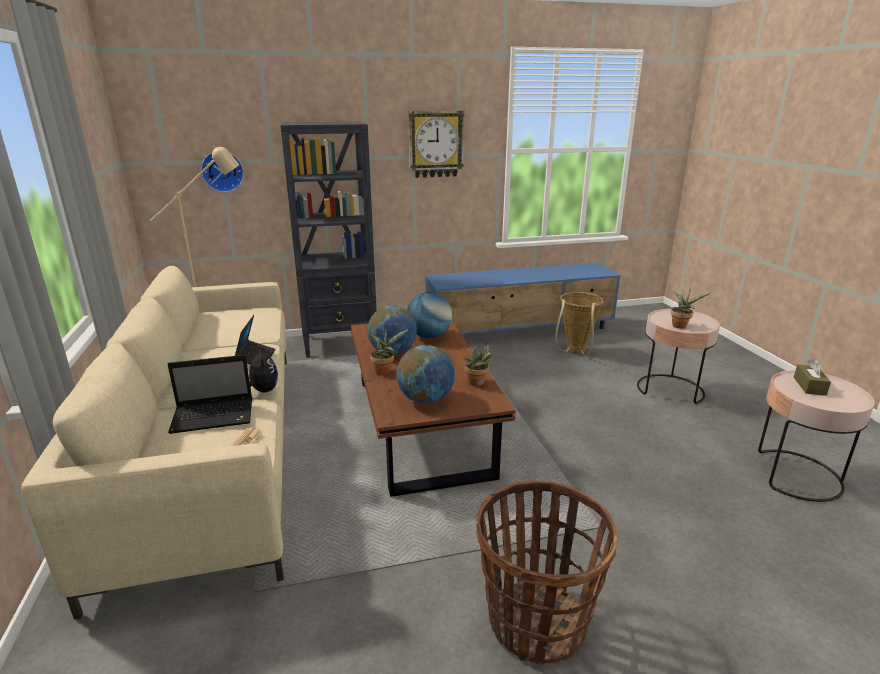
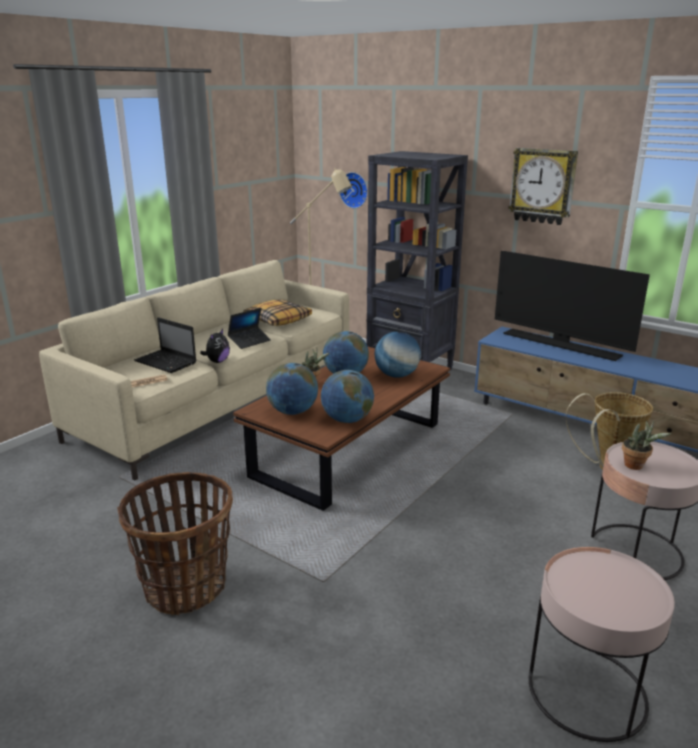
camera: 50 degrees right, 0 degrees up
potted plant [464,344,493,386] -> globe [321,370,374,423]
brown tissue box [794,359,831,396] -> none
none -> pillow [243,300,312,326]
none -> television [495,251,650,361]

